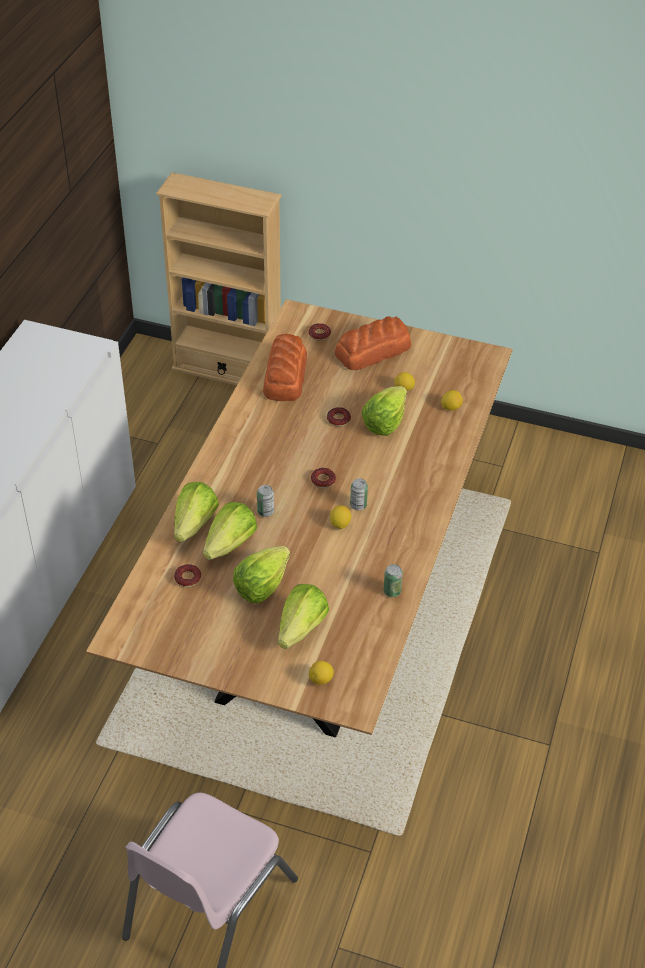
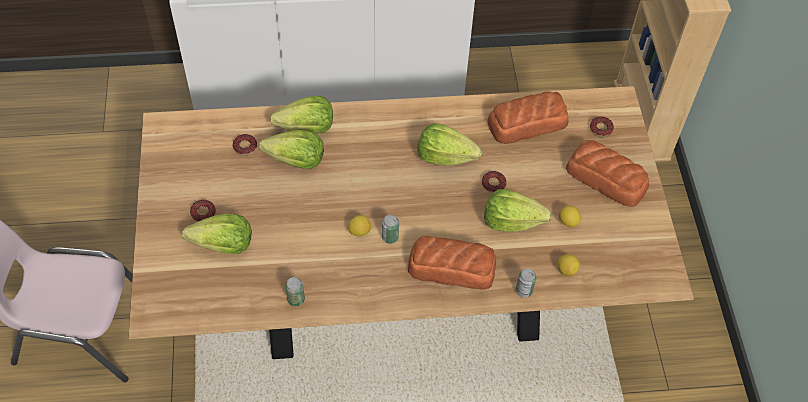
camera: 65 degrees right, 10 degrees up
lettuce [233,546,290,603] -> lettuce moved to [418,123,482,166]
can [257,485,274,517] -> can moved to [516,268,536,298]
lemon [309,661,334,685] -> none
donut [311,468,336,488] -> donut moved to [190,200,216,222]
none -> bread [408,236,496,290]

